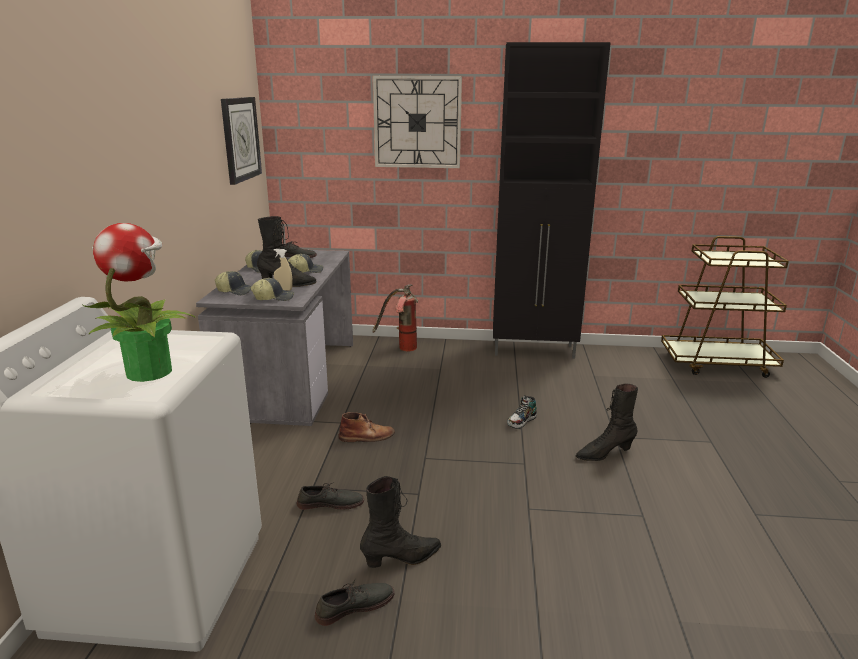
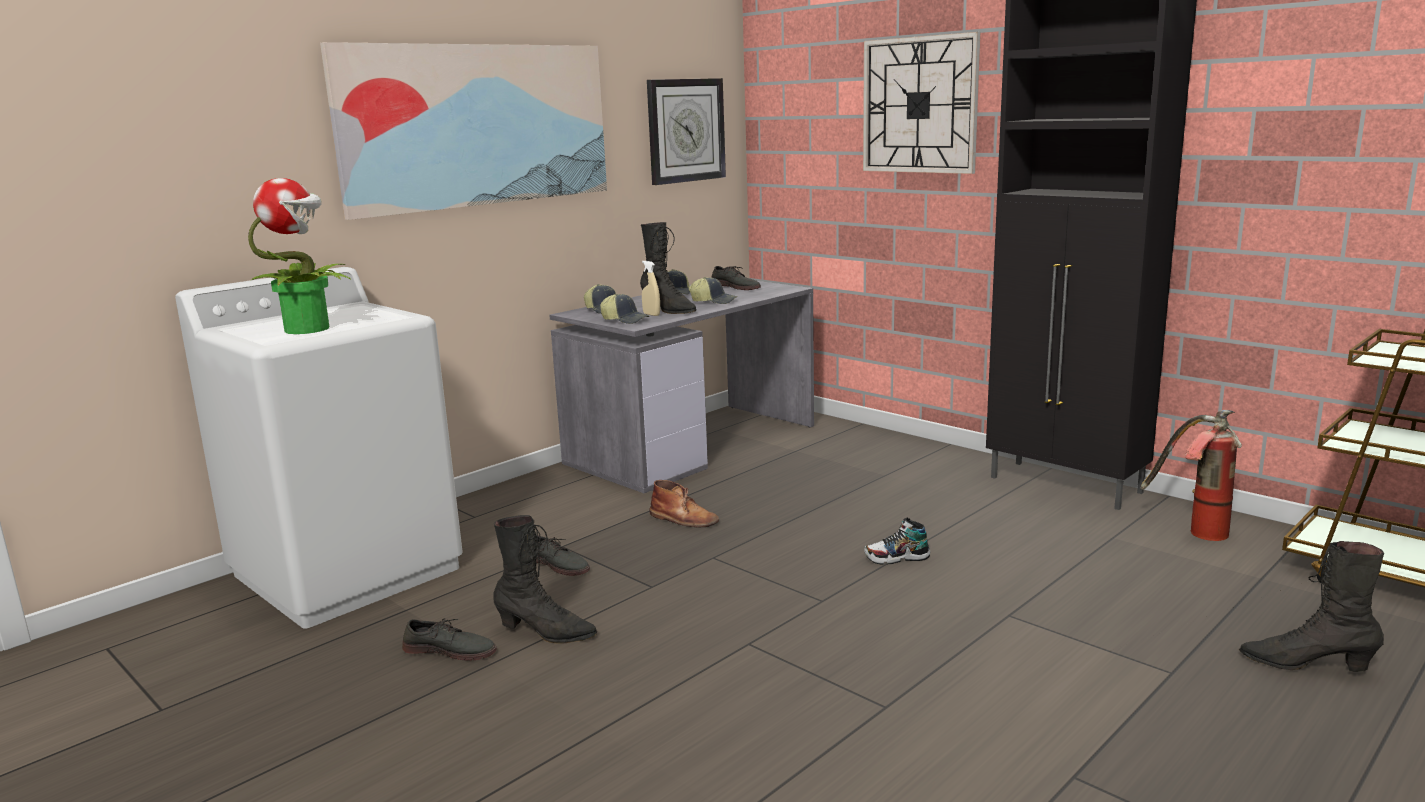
camera: 40 degrees right, 5 degrees down
fire extinguisher [372,284,418,351] -> fire extinguisher moved to [1141,410,1242,541]
black boot [576,383,638,461] -> black boot moved to [1239,541,1384,672]
none -> picture [320,42,607,220]

